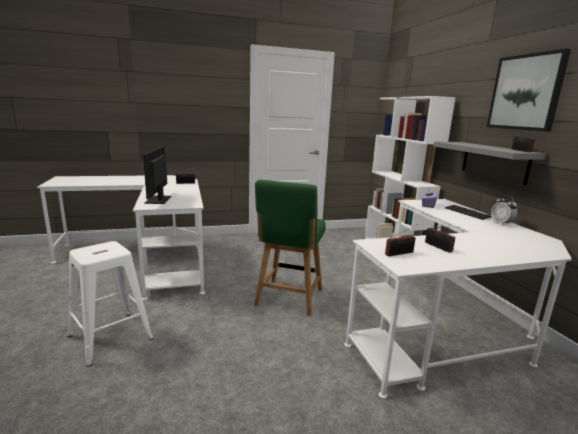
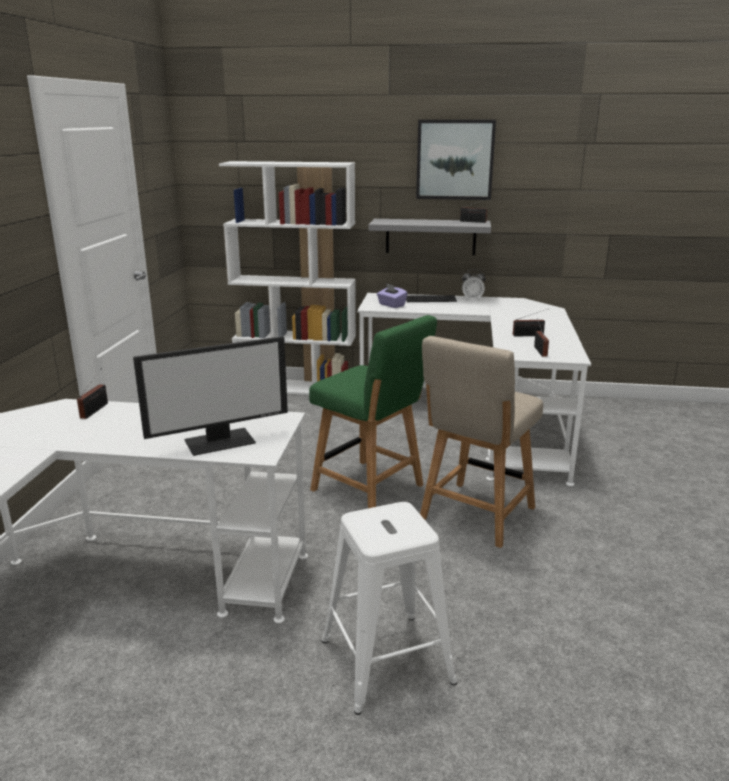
camera: 65 degrees left, 5 degrees up
monitor [143,146,172,204] -> monitor turned 45 degrees counterclockwise [133,336,288,456]
none -> beige chair [420,336,543,548]

